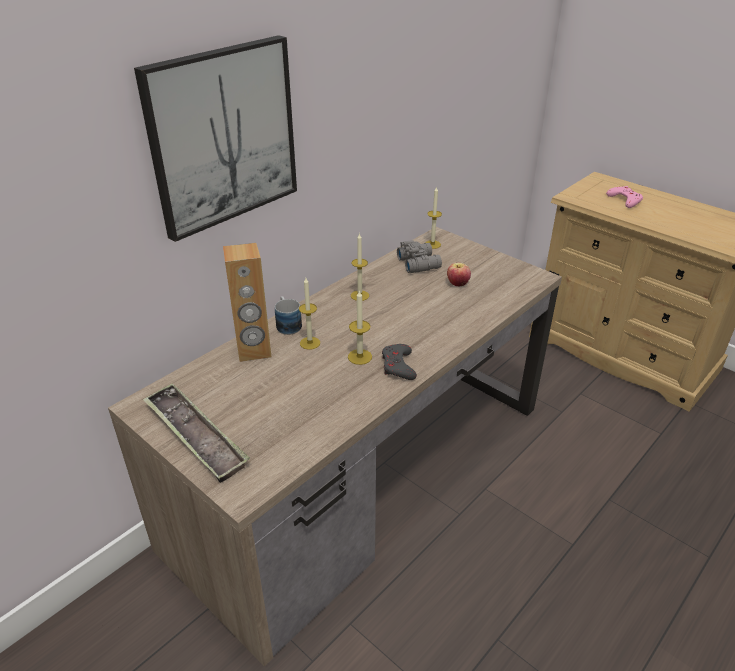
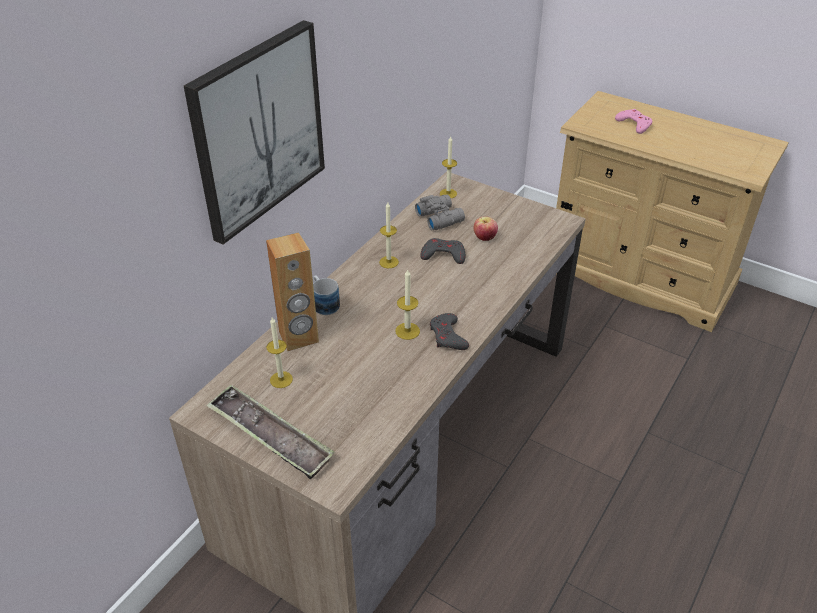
camera: 10 degrees left, 5 degrees up
candle [299,278,320,350] -> candle moved to [266,317,293,388]
none -> grey game controller [420,238,465,264]

